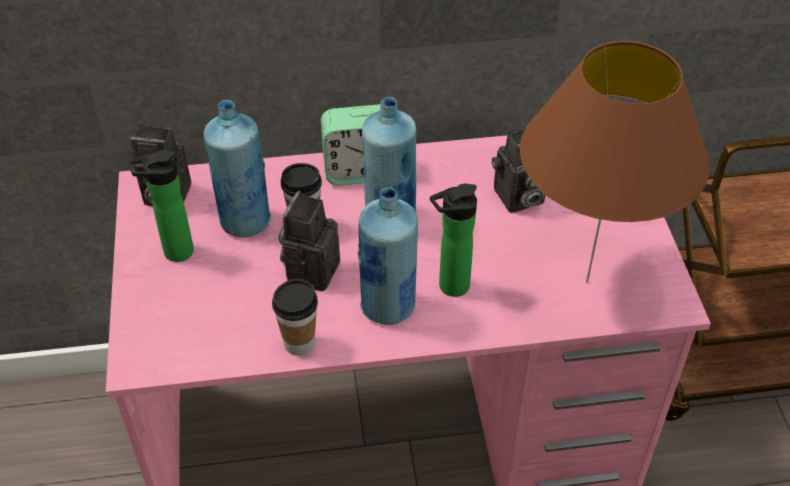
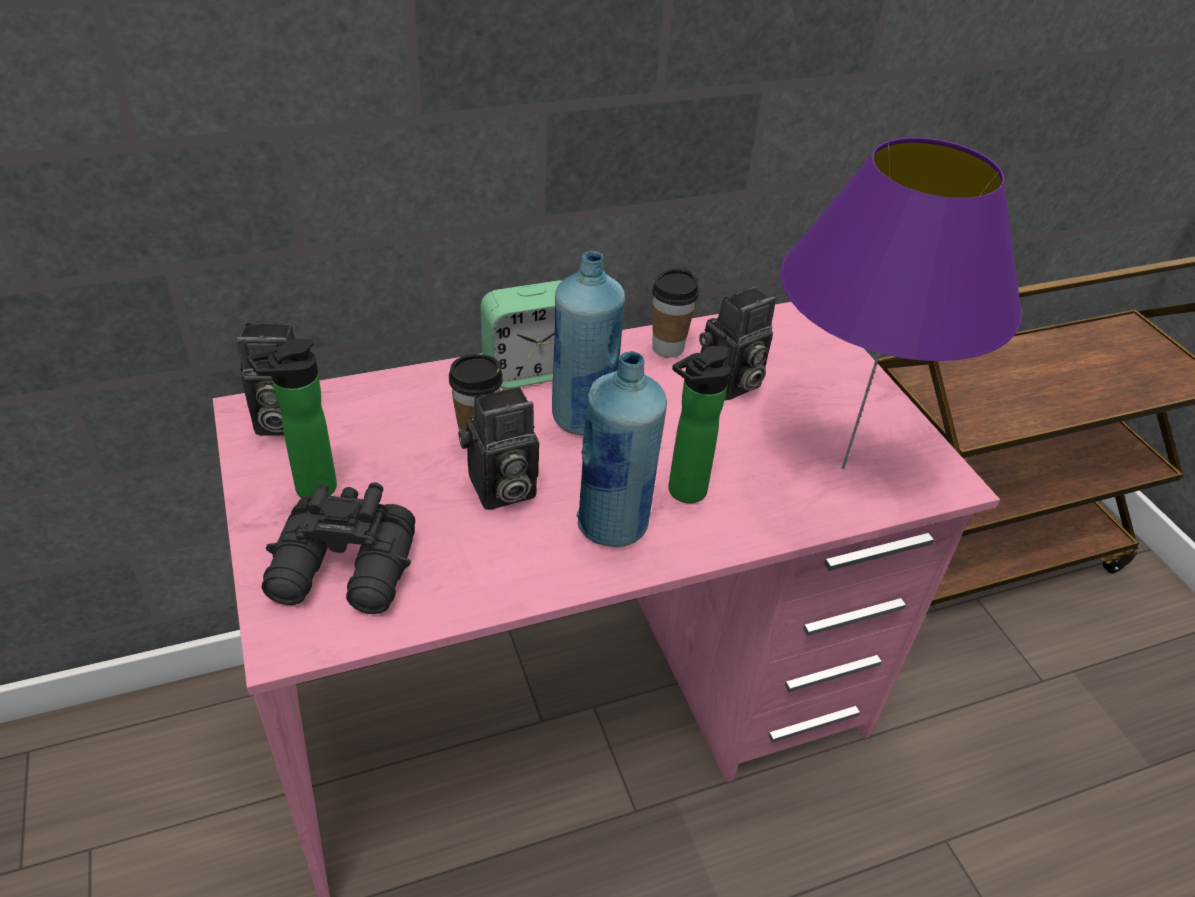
camera: 15 degrees left, 5 degrees down
blue bottle [204,100,271,237] -> none
cup [272,279,318,356] -> cup moved to [652,269,699,358]
camera [279,191,340,291] -> camera turned 120 degrees counterclockwise [458,386,539,510]
brown table lamp [520,41,710,283] -> purple table lamp [780,137,1022,469]
none -> black binoculars [262,482,415,614]

